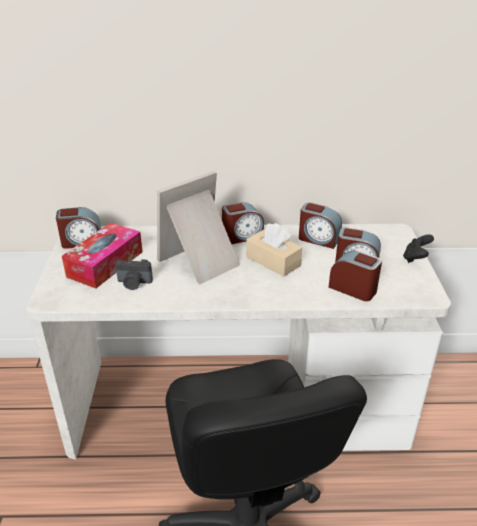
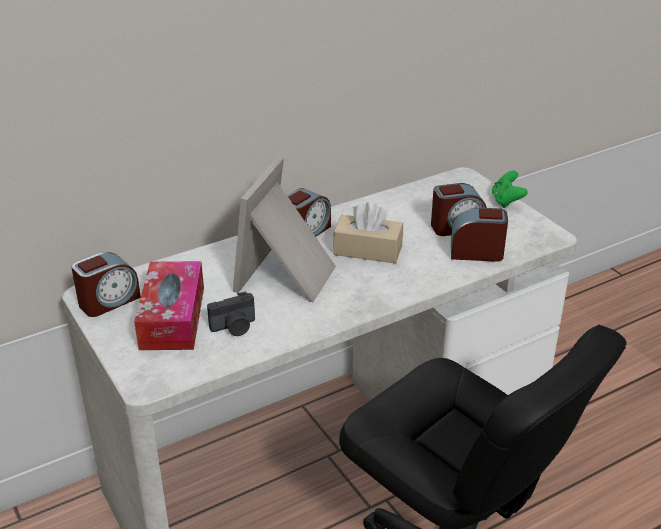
camera: 30 degrees left, 0 degrees up
alarm clock [299,202,342,249] -> none
black game controller [403,234,434,263] -> green game controller [492,170,528,208]

